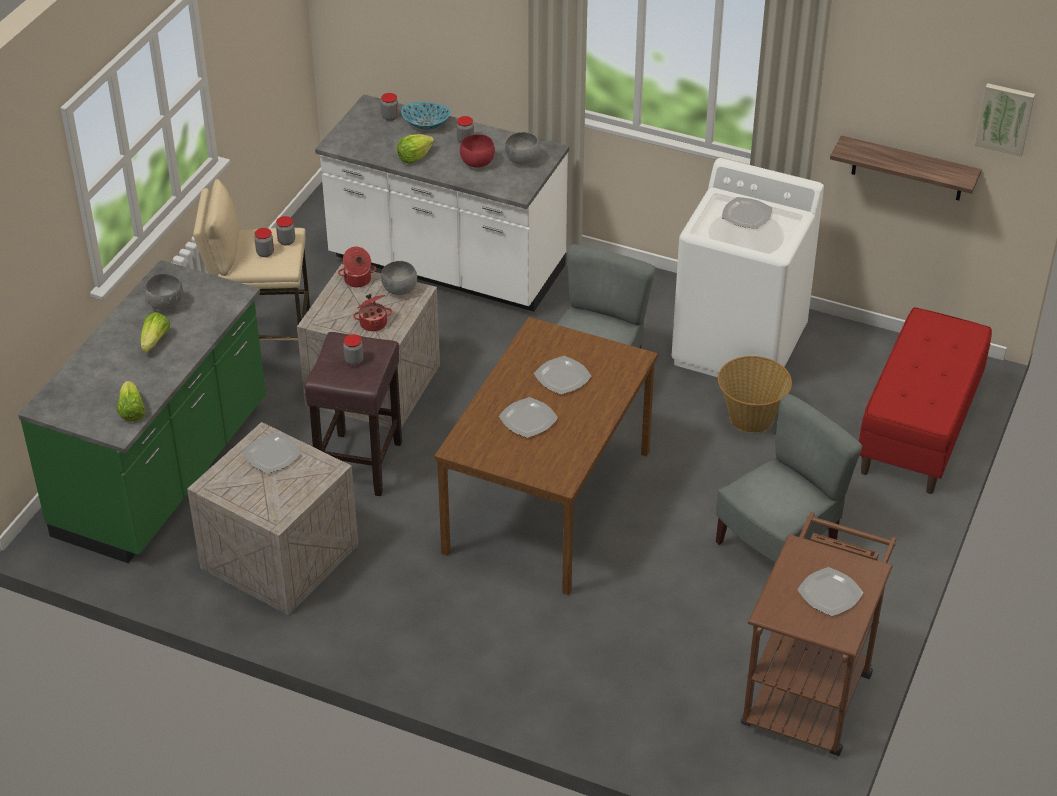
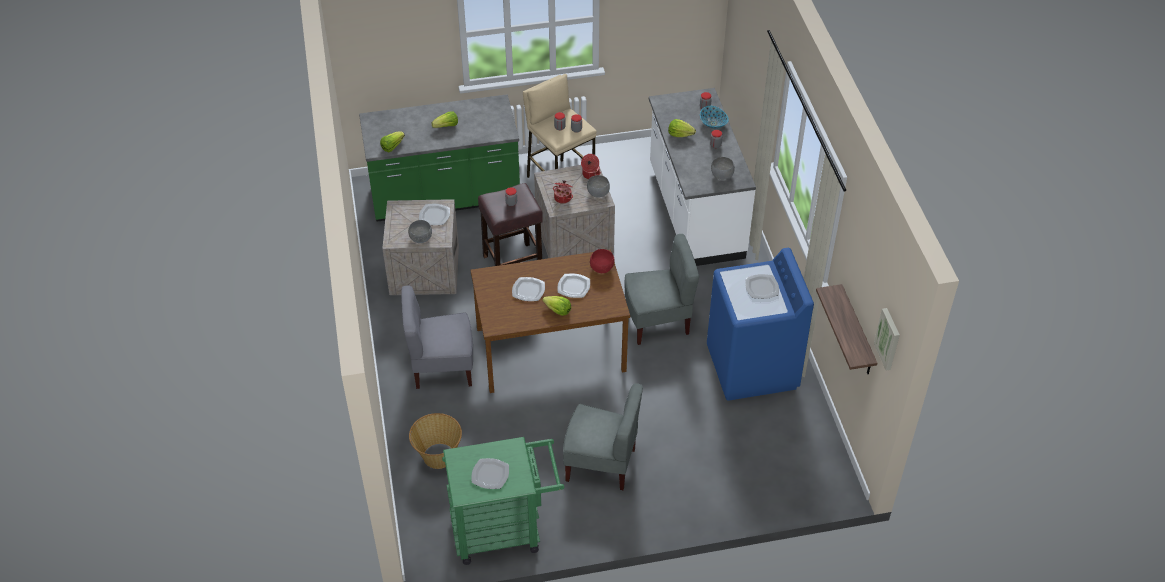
camera: 55 degrees right, 5 degrees up
grey bowl [145,274,183,311] -> grey bowl moved to [408,220,432,243]
red bowl [460,134,495,168] -> red bowl moved to [590,249,614,273]
white washing machine [671,158,824,377] -> blue washing machine [707,248,814,401]
basket [718,356,792,433] -> basket moved to [409,413,462,469]
brown cart [741,512,896,756] -> green cart [442,437,564,565]
red bench [859,307,992,494] -> none
none -> grey chair [401,285,473,389]
none -> lettuce [542,296,571,316]

